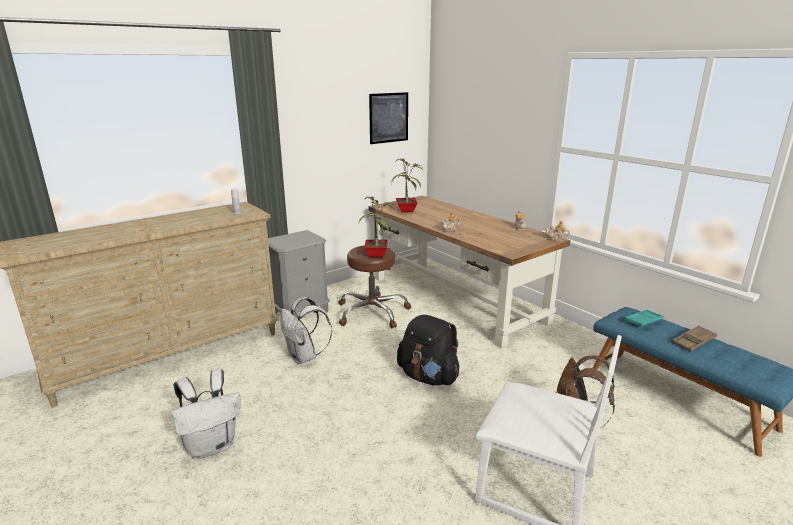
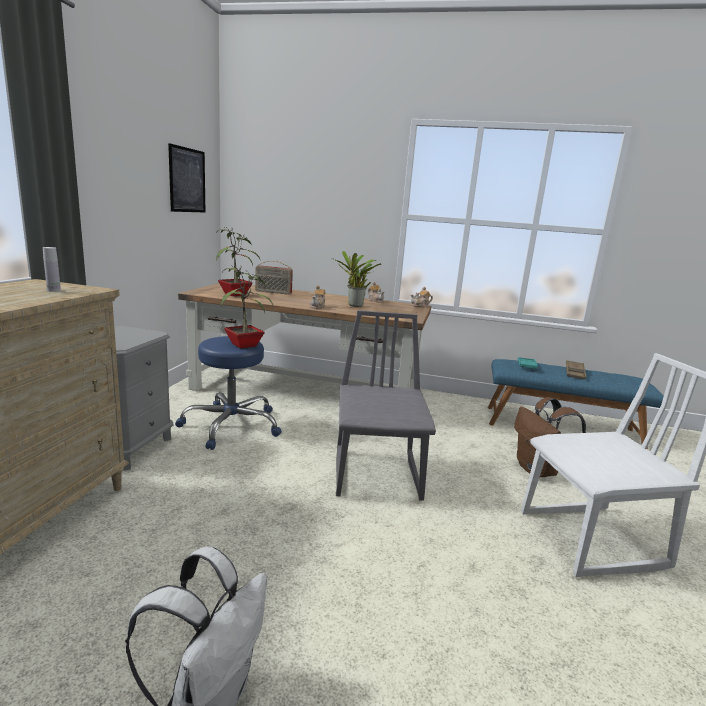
camera: 40 degrees left, 5 degrees down
white backpack [281,297,332,364] -> none
brown stool [338,245,411,328] -> blue stool [175,336,282,450]
black backpack [397,315,459,385] -> grey chair [336,310,436,501]
none -> radio [255,261,293,295]
none -> potted plant [332,251,381,307]

